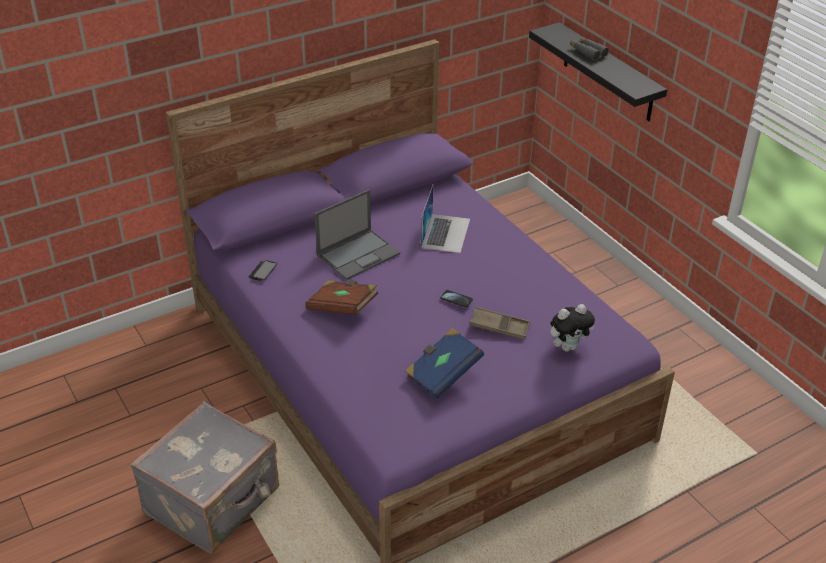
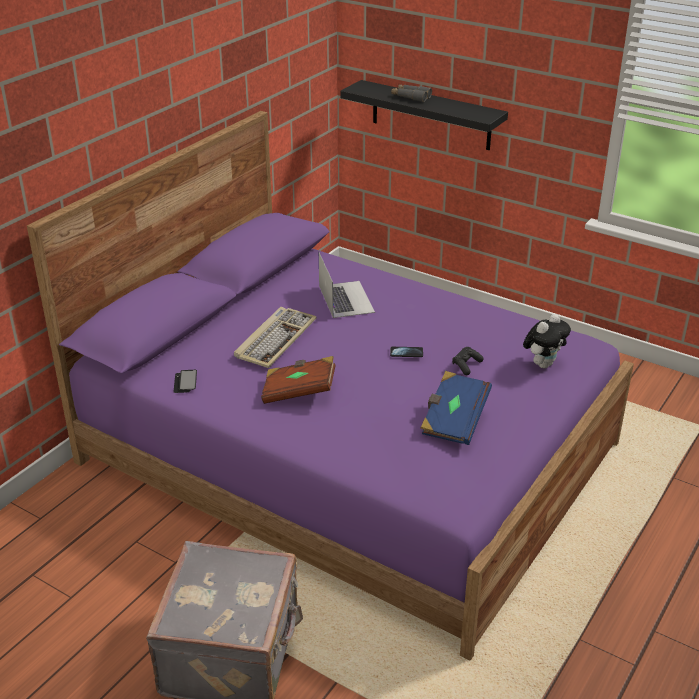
camera: 25 degrees left, 5 degrees down
laptop [314,189,400,280] -> keyboard [234,307,317,368]
brown tray [469,307,530,340] -> black game controller [452,347,484,375]

